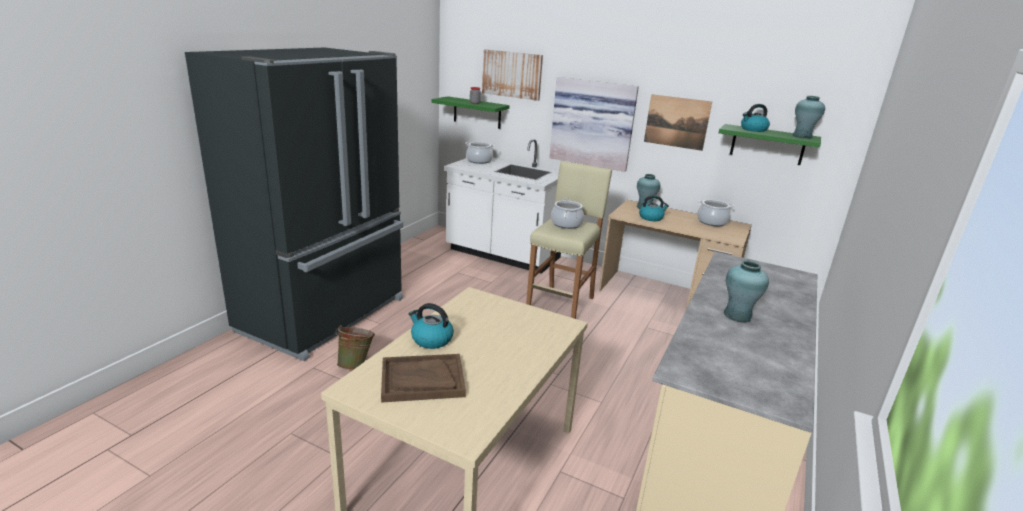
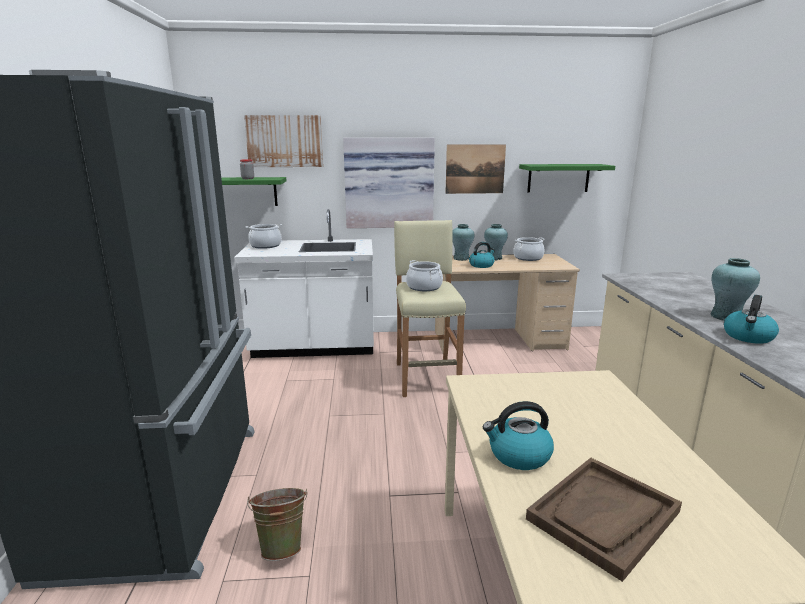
camera: 30 degrees left, 5 degrees down
kettle [741,104,770,132] -> kettle moved to [724,295,779,344]
turquoise vase [792,96,825,139] -> turquoise vase moved to [484,224,508,260]

